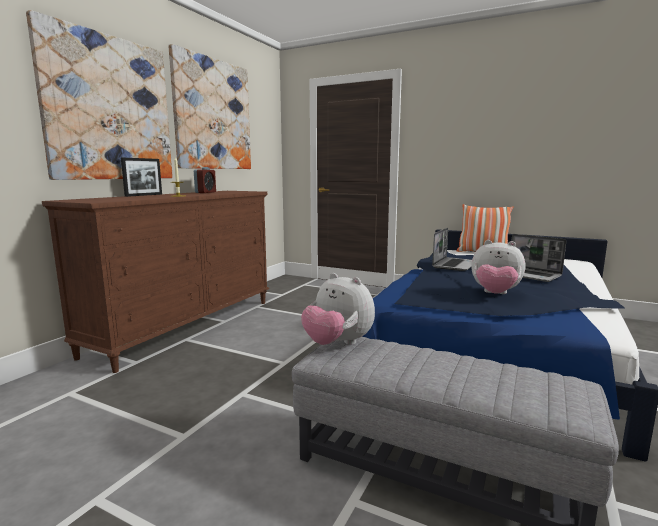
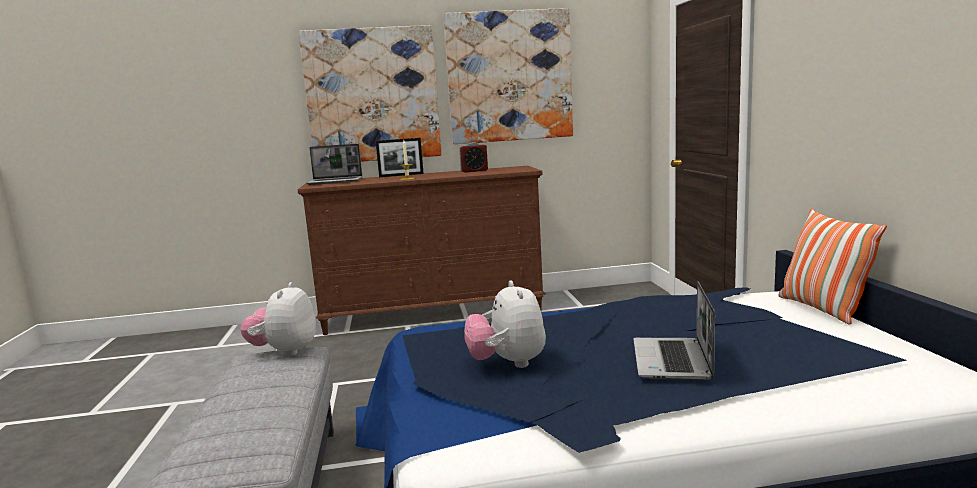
camera: 55 degrees right, 0 degrees up
laptop [432,228,472,271] -> laptop moved to [307,144,362,185]

